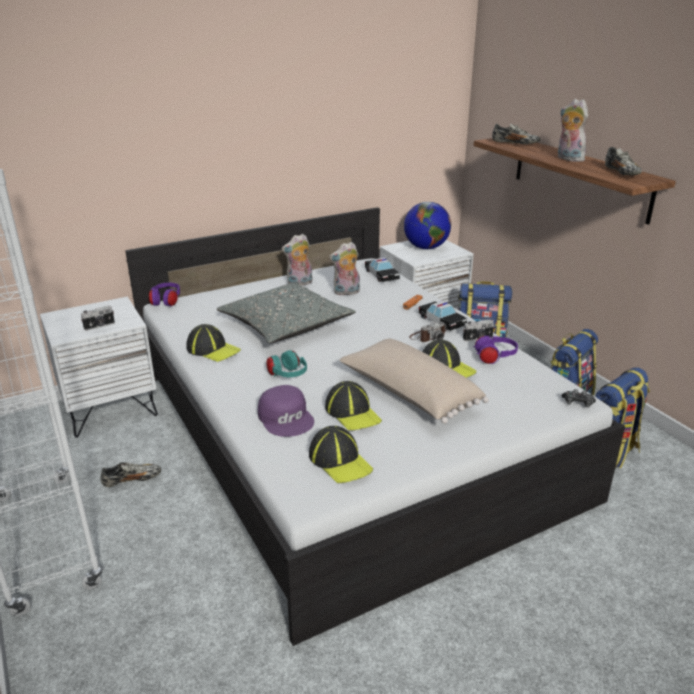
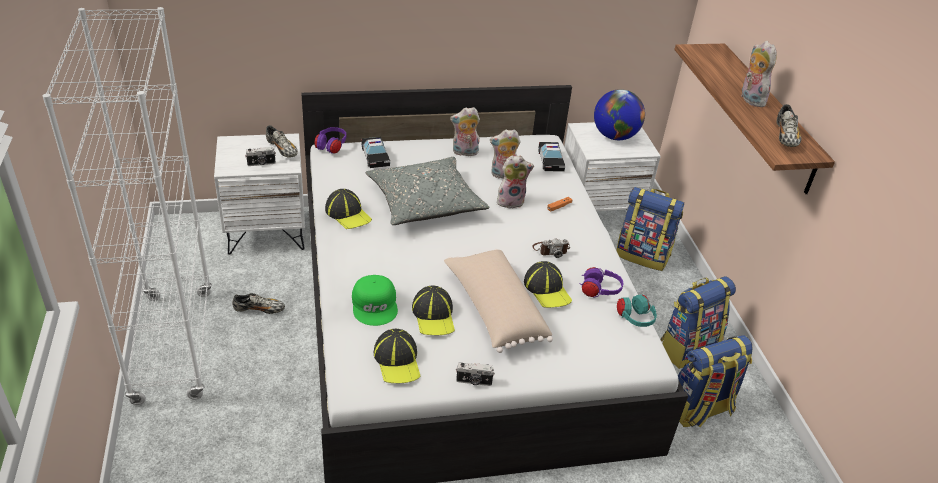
camera: 15 degrees right, 10 degrees up
purple cap [258,385,314,437] -> green cap [352,275,398,326]
turquoise headphones [266,350,307,377] -> turquoise headphones moved to [617,294,657,327]
toy car [419,301,467,331] -> toy car moved to [361,137,390,168]
camera [463,319,494,341] -> camera moved to [456,362,495,386]
shoe [492,123,540,144] -> shoe moved to [266,125,298,158]
game controller [562,389,596,408] -> none
none -> plush toy [497,155,534,209]

